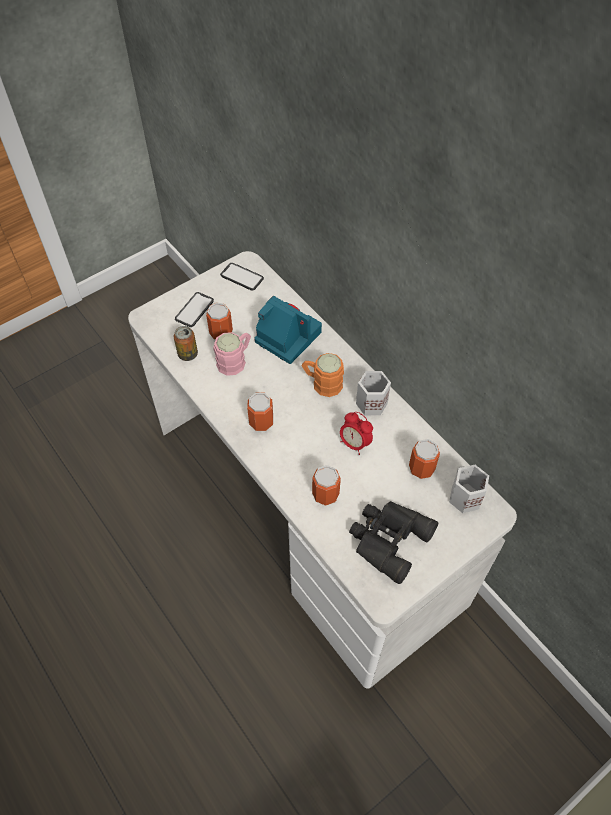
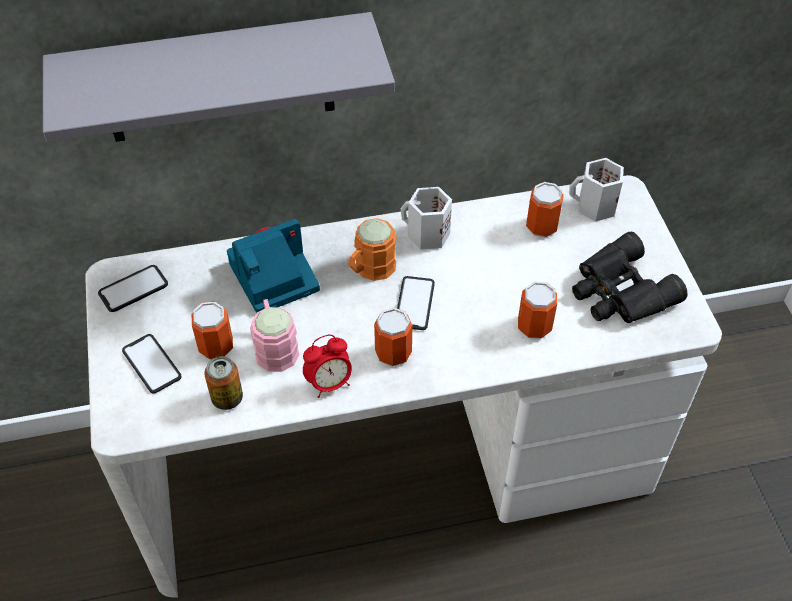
camera: 65 degrees left, 5 degrees down
alarm clock [340,412,373,455] -> alarm clock moved to [303,335,352,398]
none -> grey shelf [43,12,395,142]
none -> phone [397,276,435,330]

